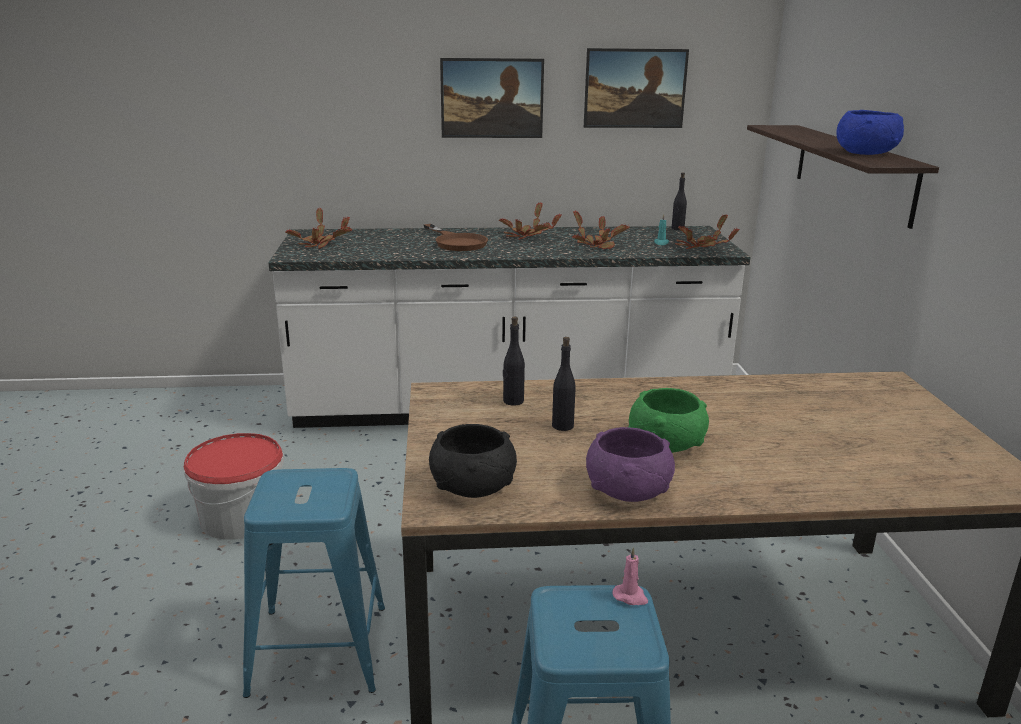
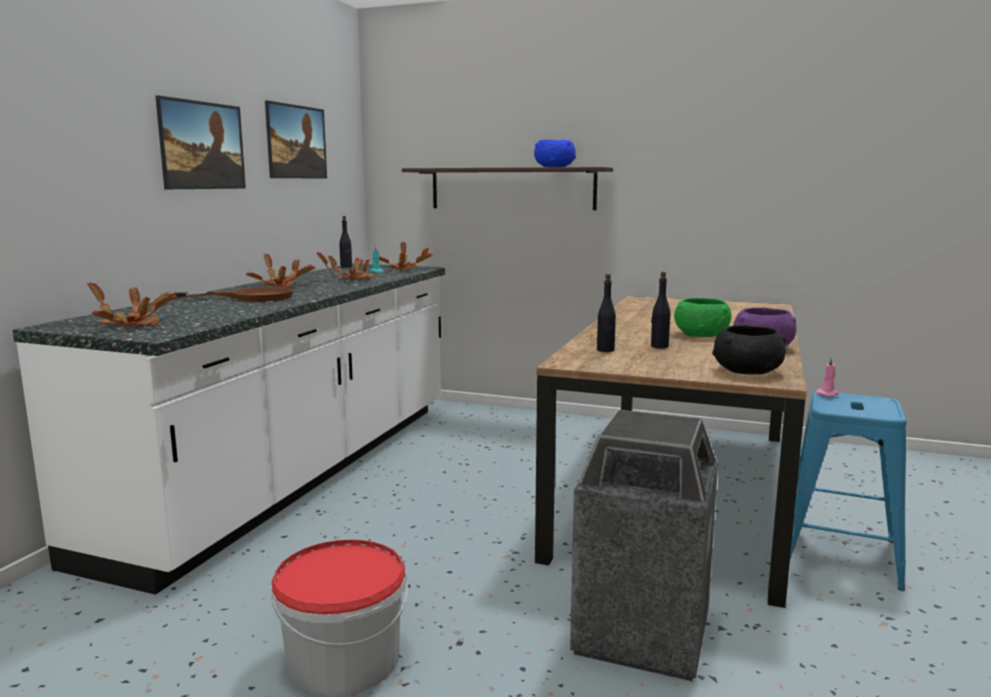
camera: 65 degrees left, 10 degrees down
blue stool [243,468,385,698] -> trash can [570,409,718,682]

